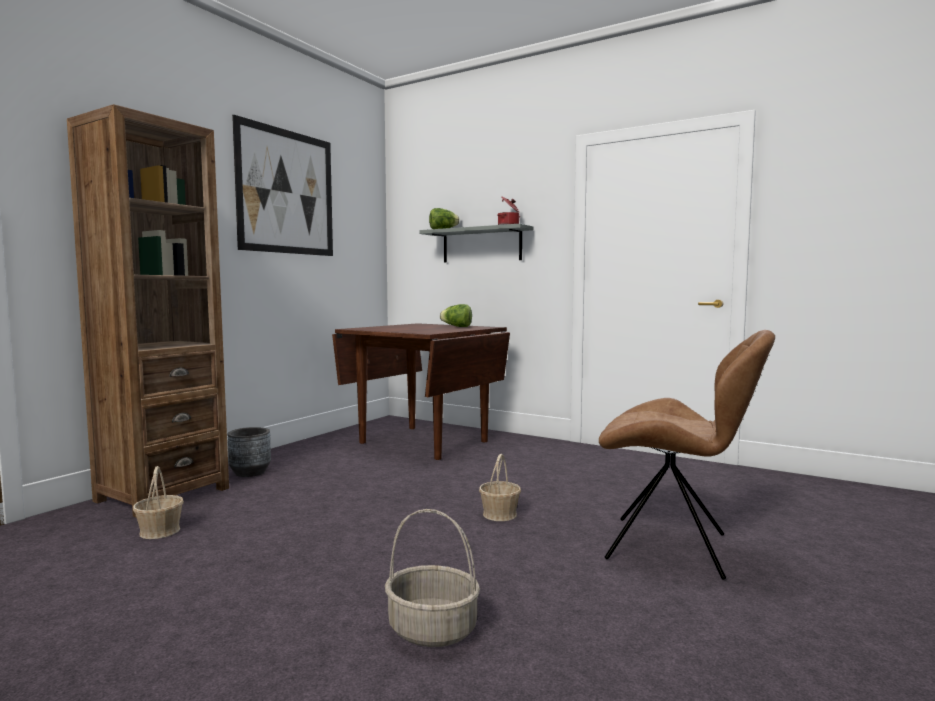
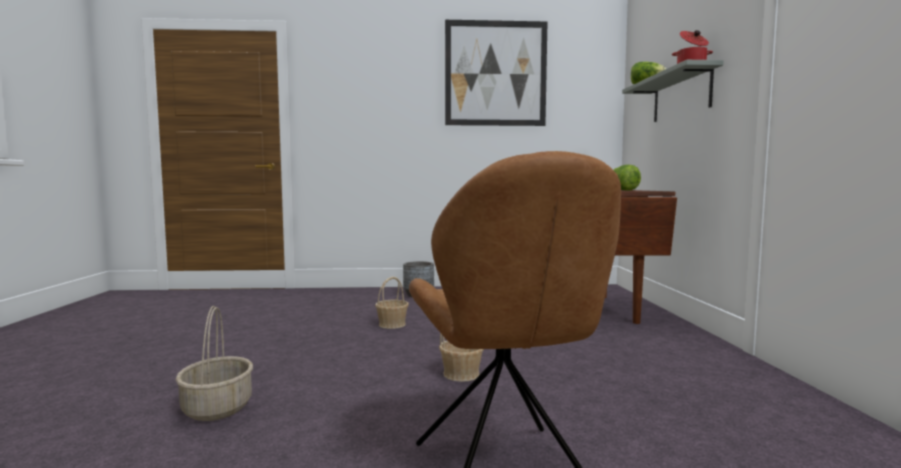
camera: 55 degrees right, 0 degrees up
brown bookcase [67,104,229,518] -> none
basket [133,466,184,539] -> basket moved to [375,277,409,329]

